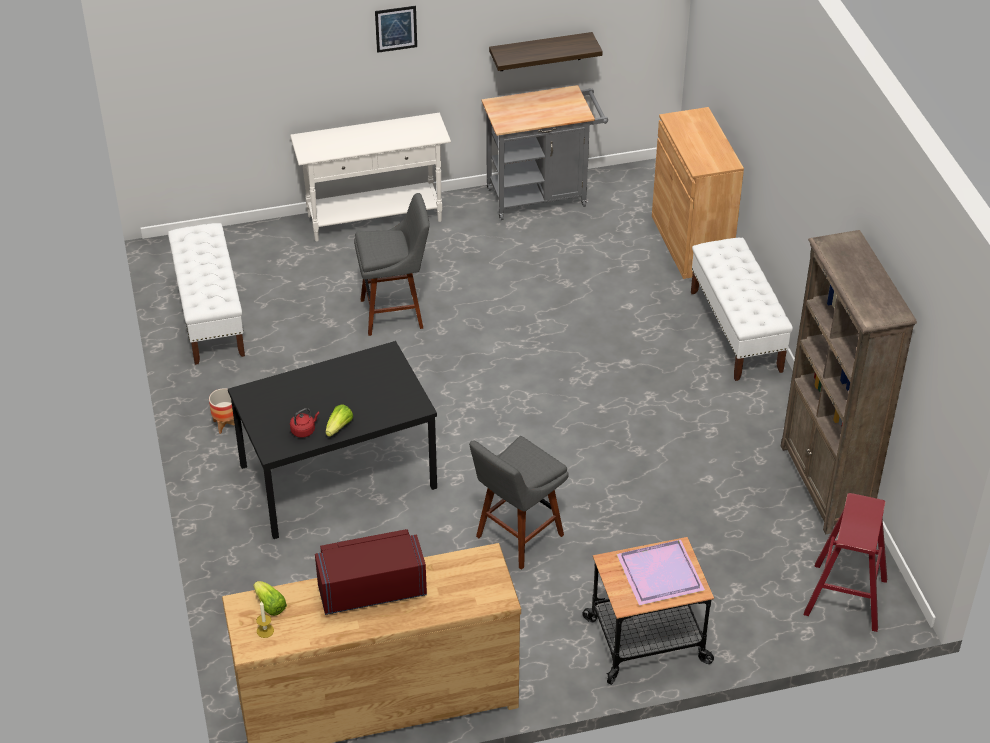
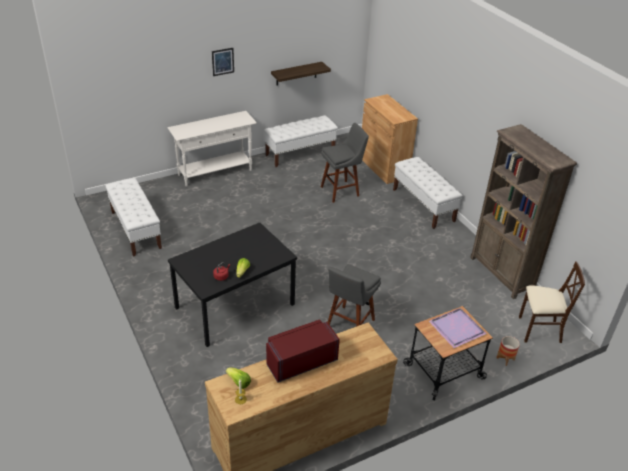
camera: 15 degrees left, 5 degrees down
planter [209,388,235,434] -> planter moved to [496,336,520,366]
grey stool [354,193,429,336] -> grey stool moved to [321,123,369,203]
grey cart [482,85,608,220] -> white bench [264,115,338,167]
red stool [804,493,887,632] -> beige chair [519,261,585,343]

